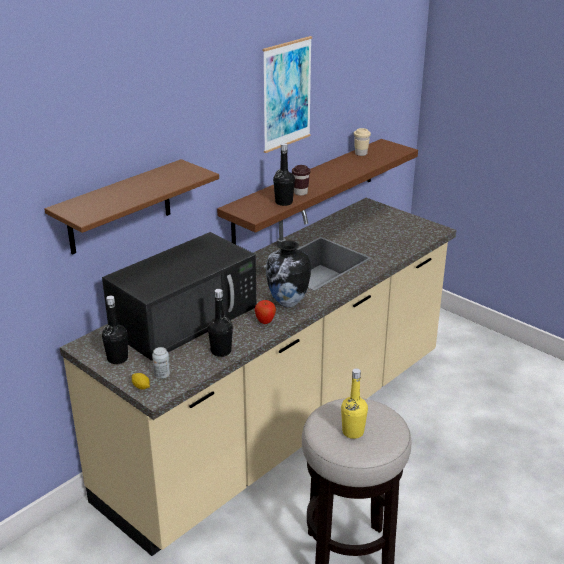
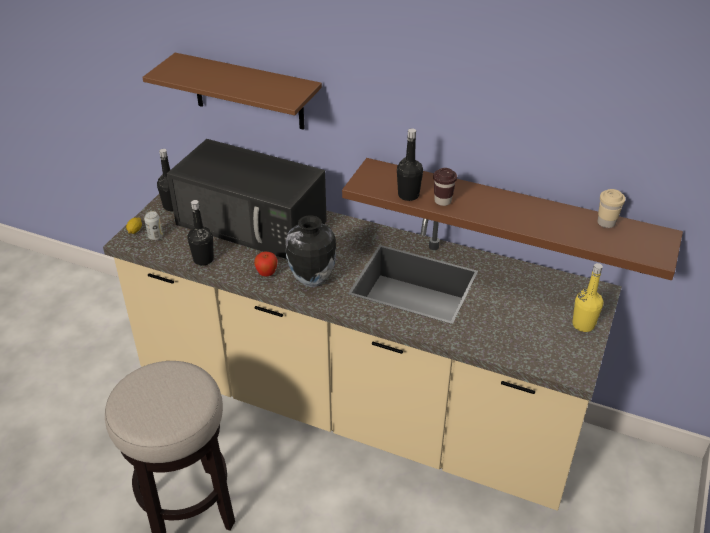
camera: 70 degrees right, 10 degrees up
picture [263,36,312,153] -> none
yellow bottle [341,368,368,439] -> yellow bottle moved to [572,263,604,332]

